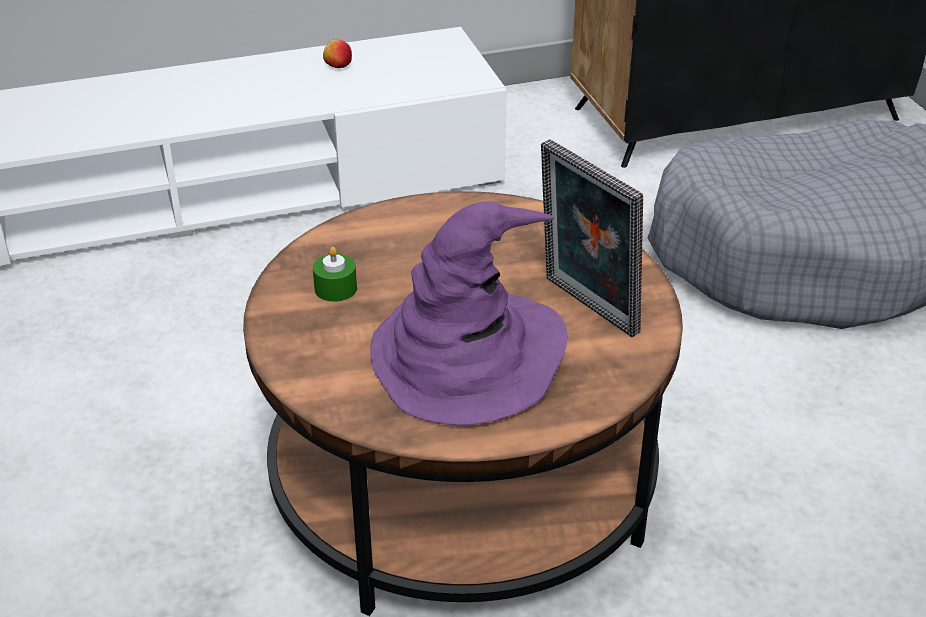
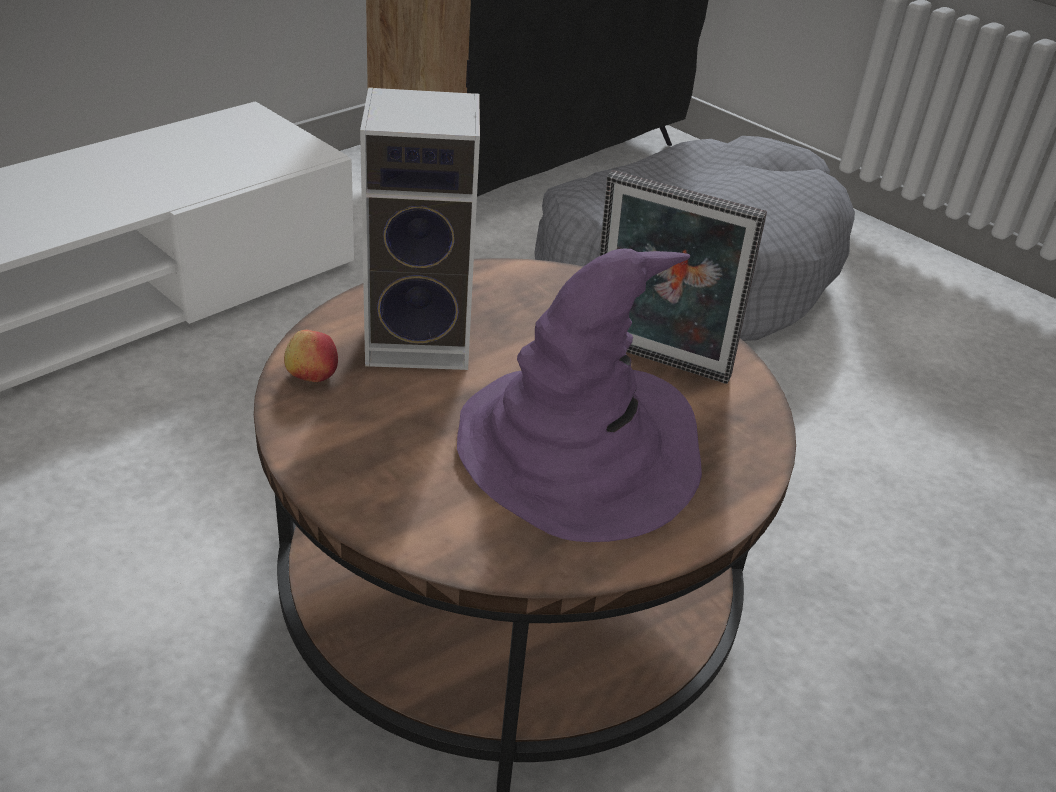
camera: 30 degrees left, 0 degrees up
green candle [313,247,357,302] -> none
apple [323,39,352,68] -> apple moved to [284,330,338,382]
none -> speaker [360,87,480,370]

